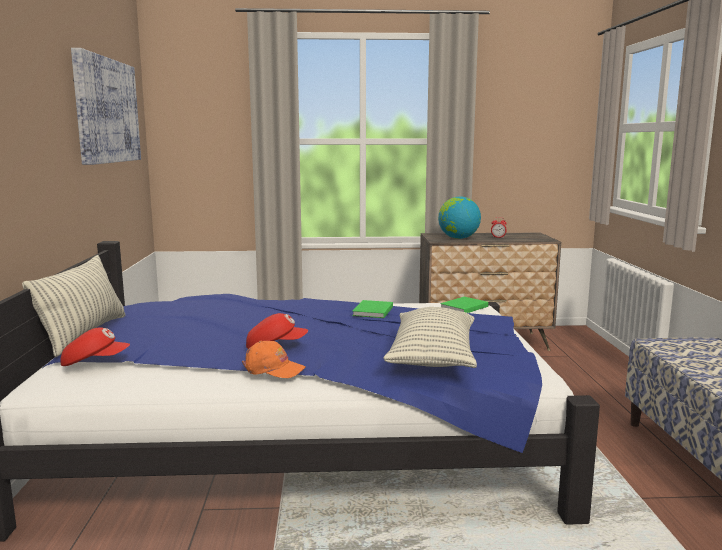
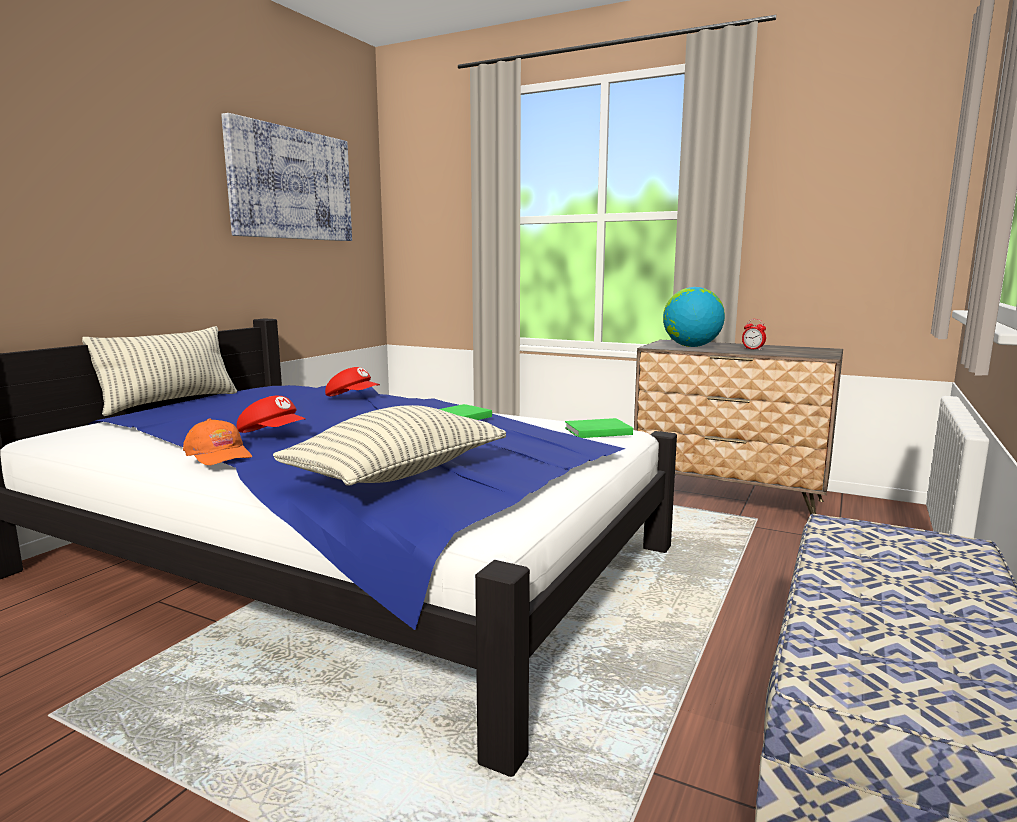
camera: 30 degrees right, 0 degrees up
red cap [60,327,130,366] -> red cap moved to [325,367,380,396]

